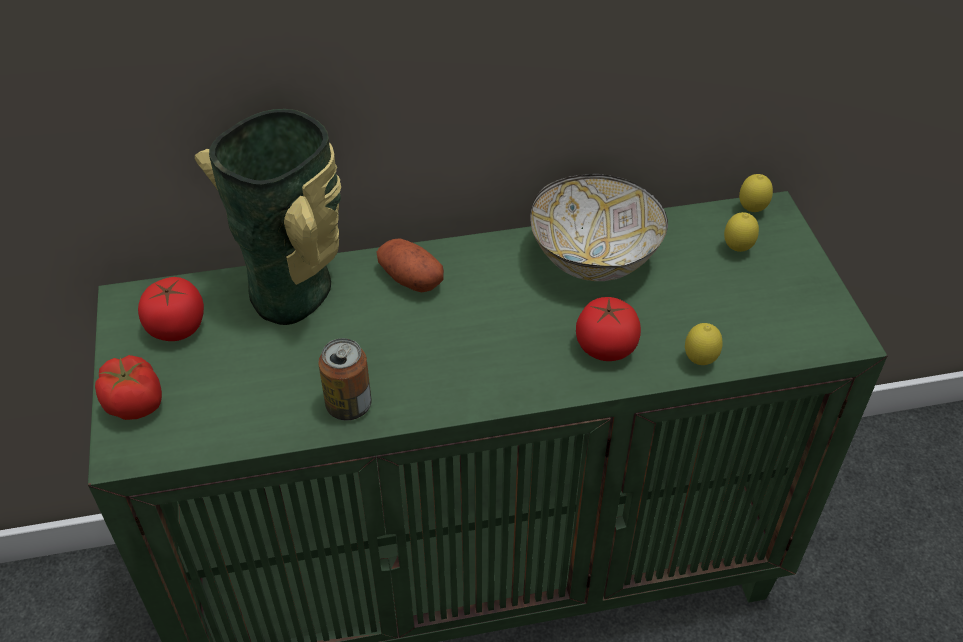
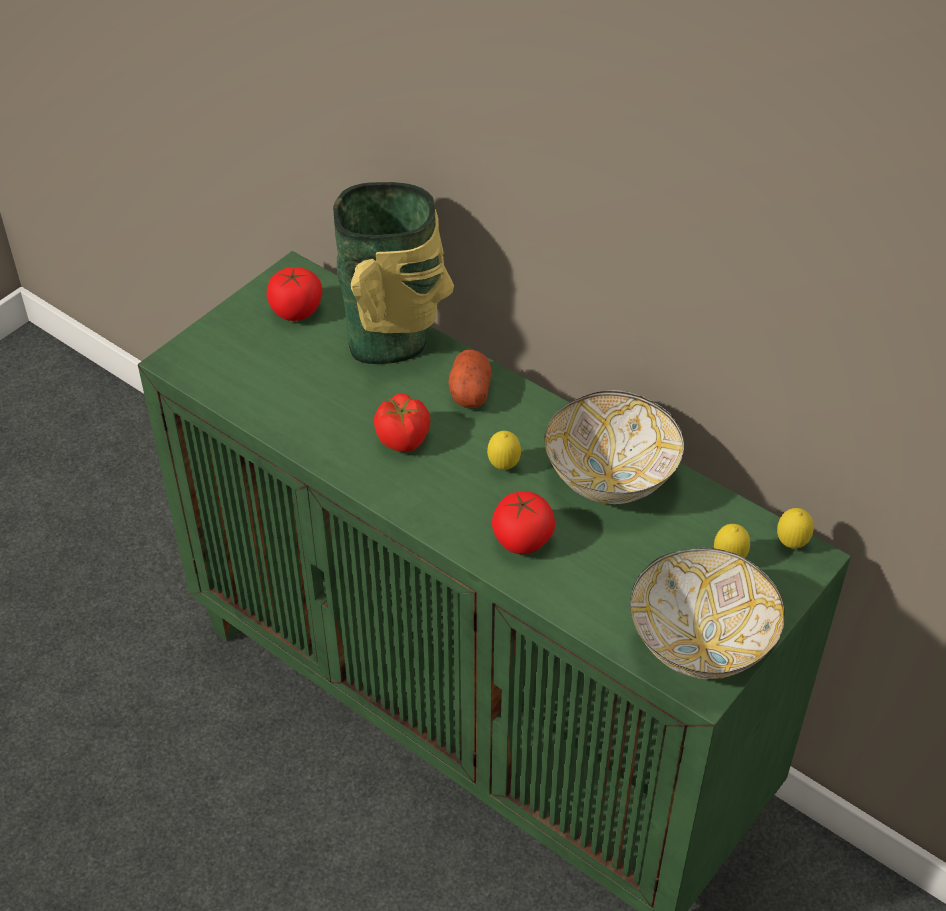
camera: 50 degrees right, 0 degrees up
tomato [95,355,162,420] -> tomato moved to [374,393,430,452]
can [318,338,372,420] -> none
lemon [685,323,723,365] -> lemon moved to [487,431,521,470]
none -> bowl [630,548,785,679]

